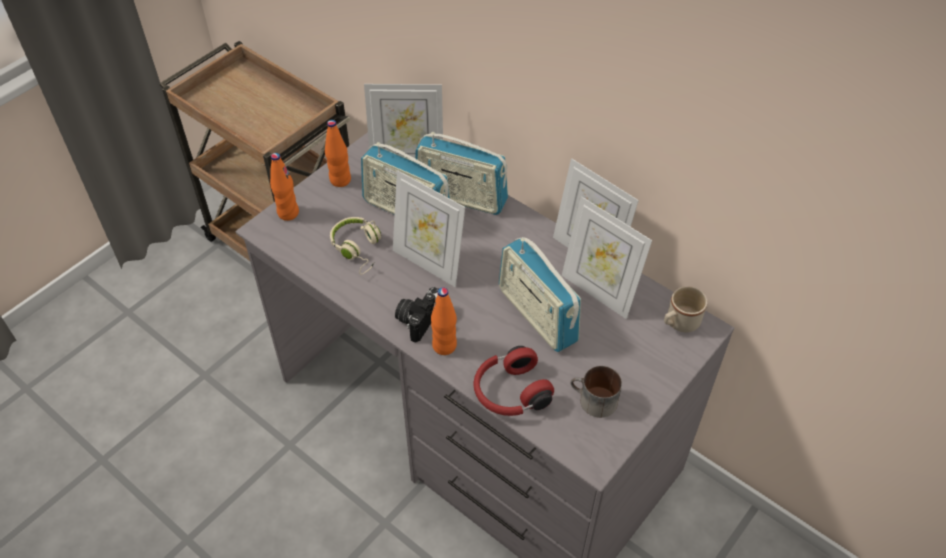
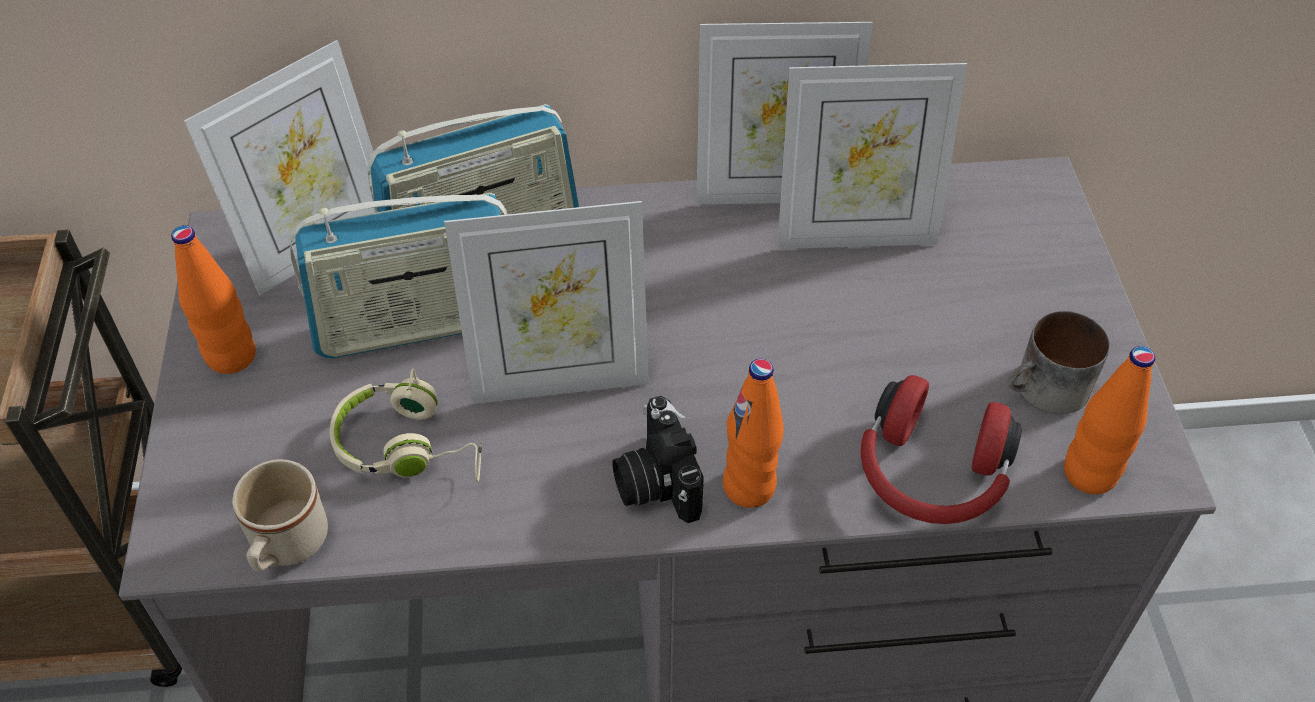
camera: 45 degrees left, 0 degrees up
orange bottle [270,153,299,221] -> orange bottle moved to [1064,346,1155,494]
radio [499,237,581,352] -> none
beige mug [664,286,707,332] -> beige mug moved to [232,459,328,572]

